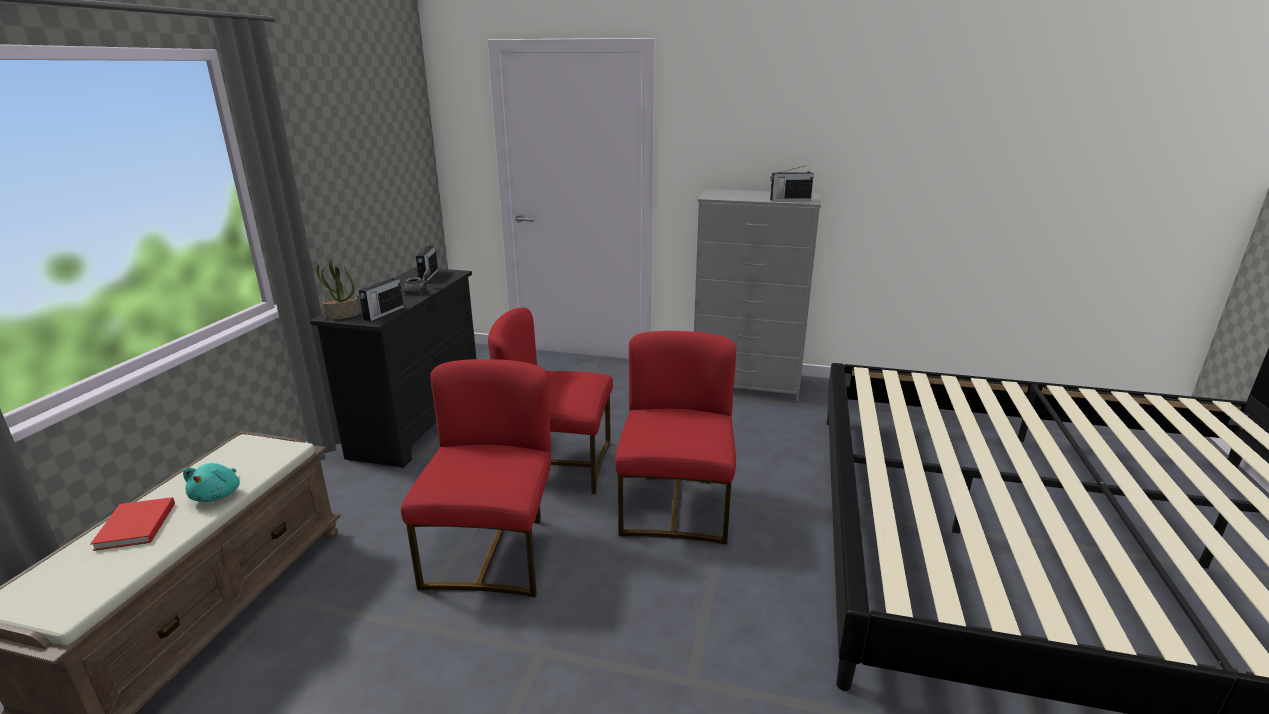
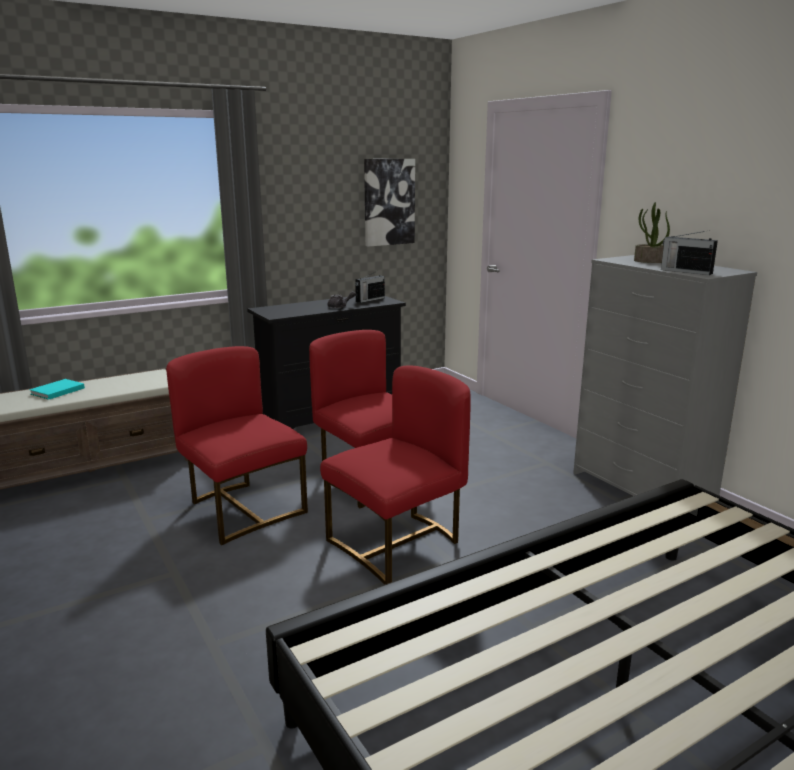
camera: 45 degrees right, 5 degrees down
red book [90,497,175,551] -> turquoise book [29,379,85,400]
turquoise plush toy [183,463,240,502] -> none
potted plant [316,258,360,319] -> potted plant moved to [634,202,670,263]
radio [359,272,404,321] -> none
red chair [401,359,551,597] -> red chair turned 90 degrees counterclockwise [166,346,308,545]
none -> picture [364,159,415,247]

